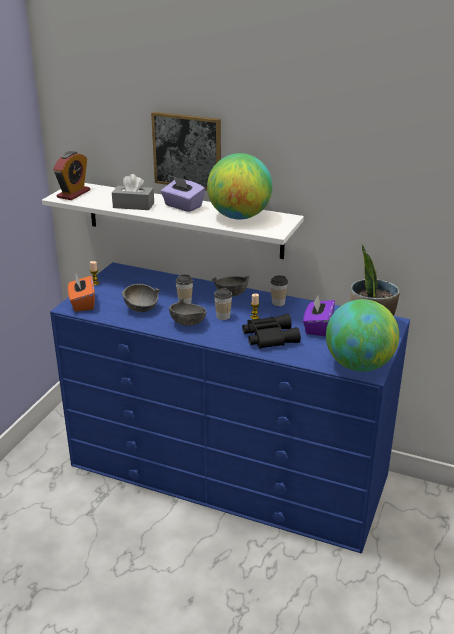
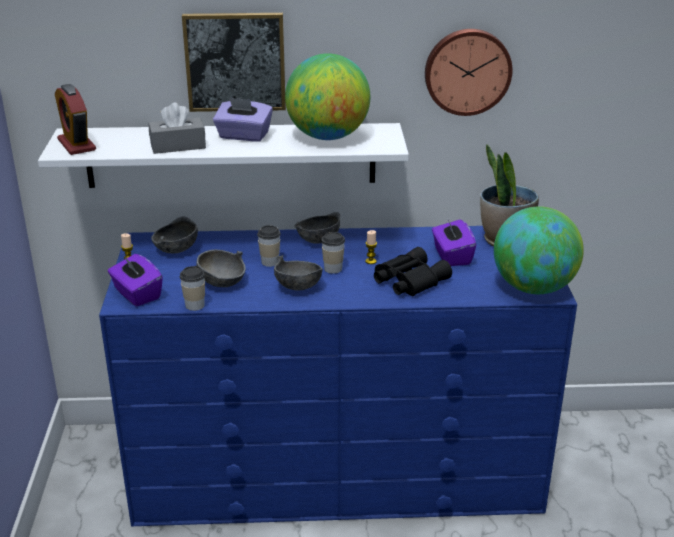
camera: 25 degrees left, 0 degrees up
alarm clock [53,151,90,200] -> alarm clock turned 150 degrees clockwise [55,84,96,155]
orange tissue box [68,274,95,312] -> purple tissue box [108,254,163,307]
cup [270,275,288,306] -> cup moved to [180,266,205,311]
none -> grey bowl [151,216,198,253]
none -> wall clock [425,29,512,116]

